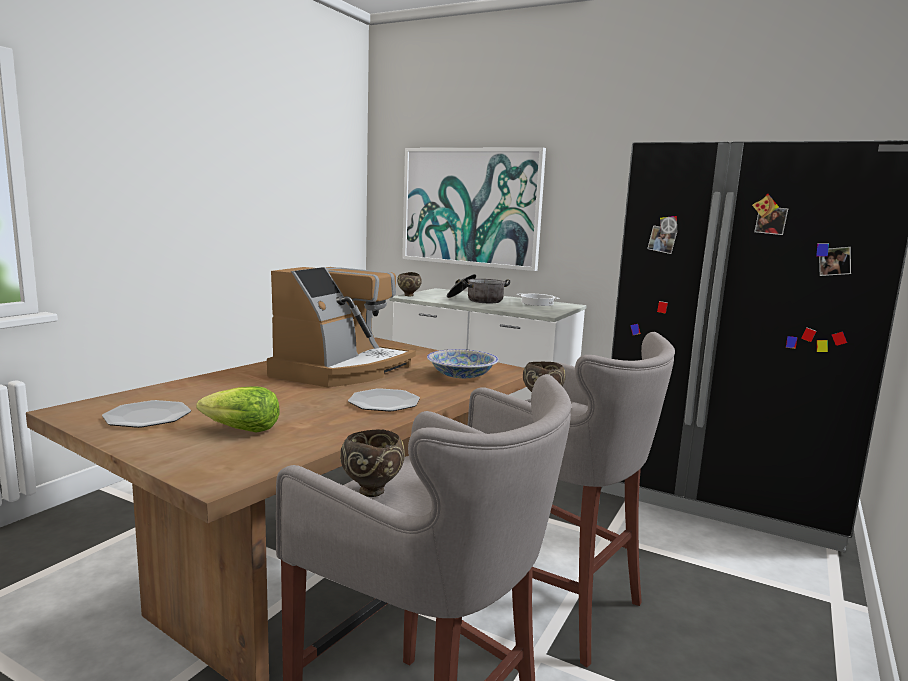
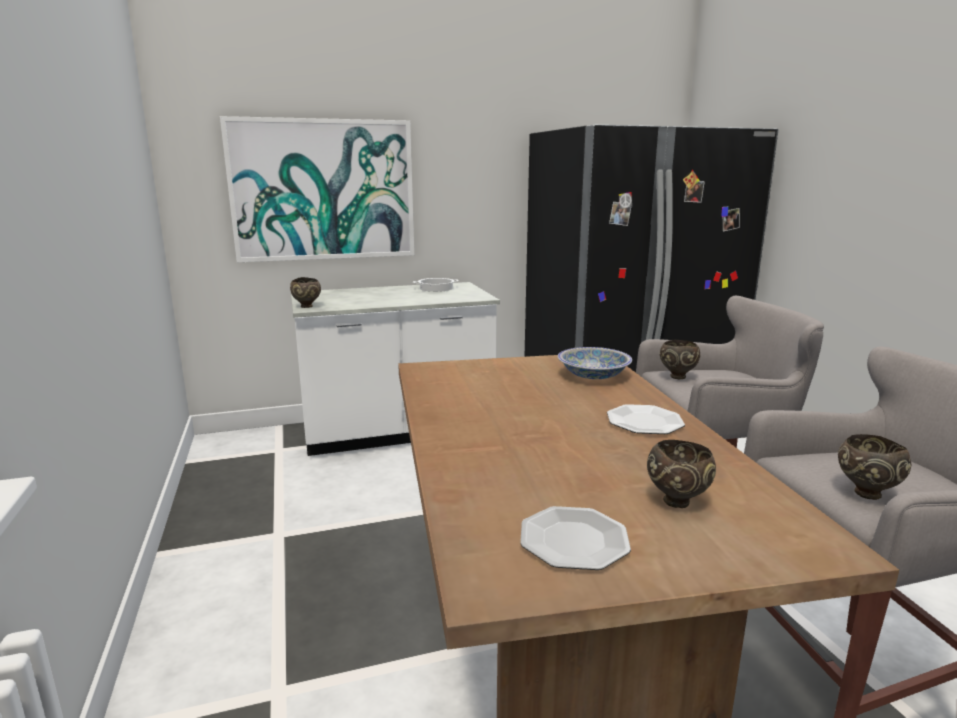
camera: 45 degrees left, 5 degrees up
lettuce [196,386,280,433] -> brown bowl [647,440,716,508]
coffee machine [267,267,416,387] -> none
cooking pot [447,274,510,303] -> none

